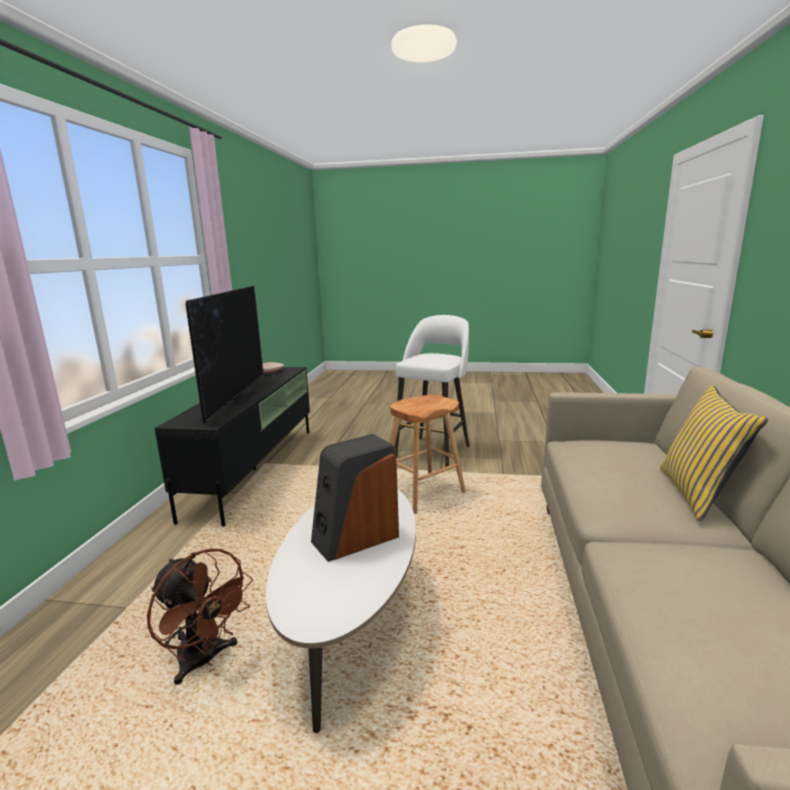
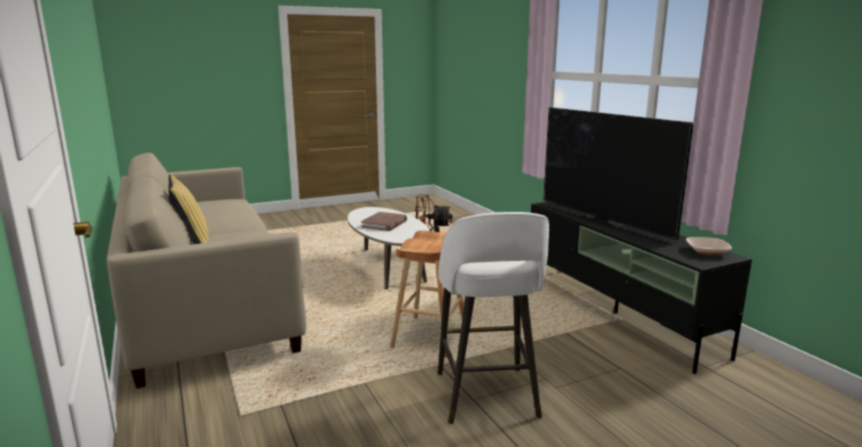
camera: 145 degrees right, 0 degrees up
speaker [311,434,399,562] -> brown book [361,212,407,231]

